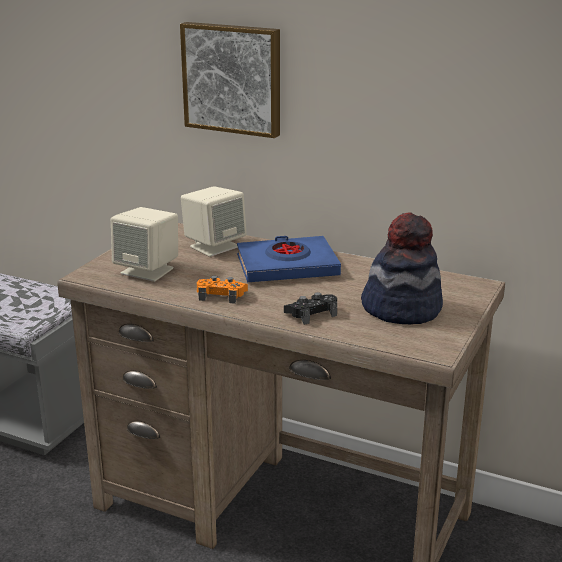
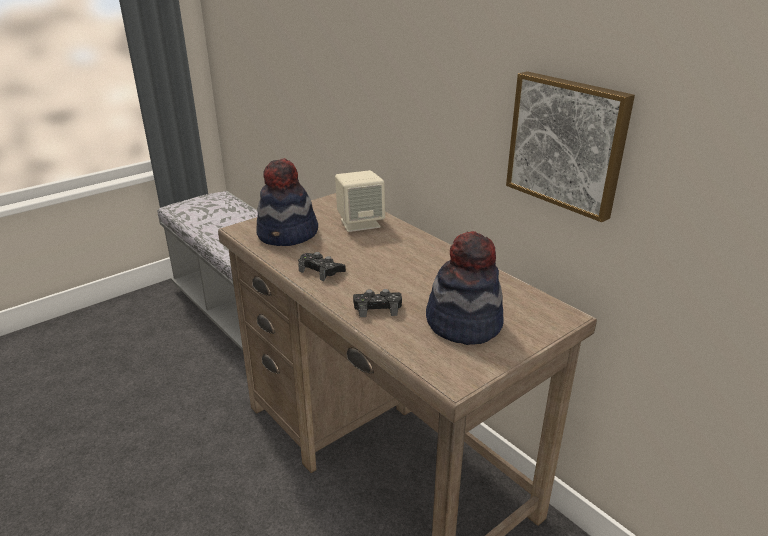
camera: 25 degrees right, 5 degrees up
beige speaker [111,207,178,282] -> hat [256,158,318,246]
picture [180,22,280,138] -> picture moved to [506,71,635,222]
orange game controller [197,276,248,304] -> black game controller [298,252,346,281]
blue book [237,236,341,282] -> none

